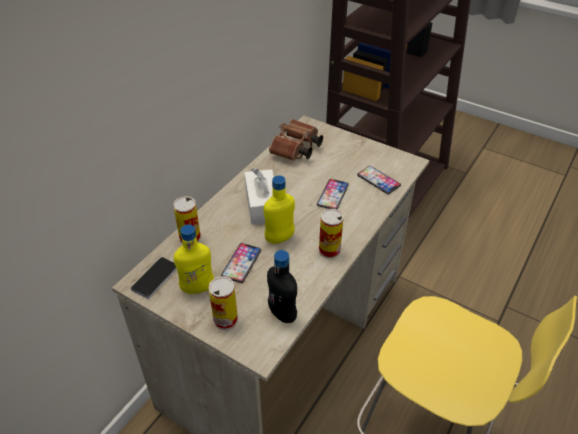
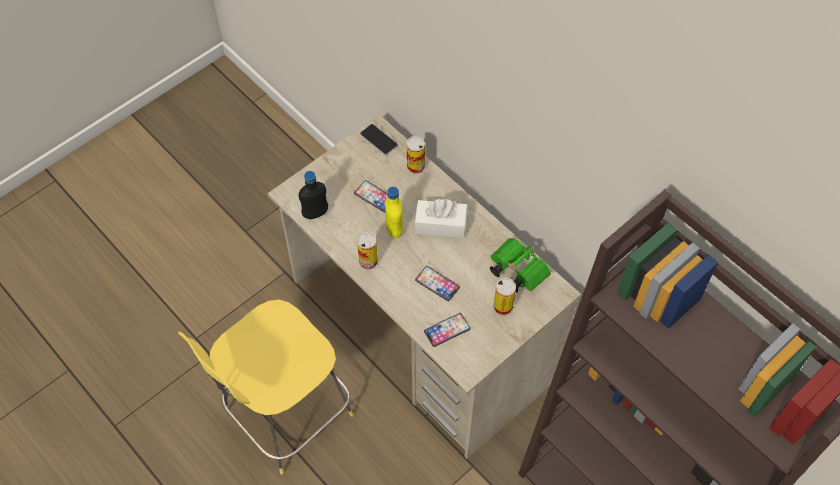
camera: 105 degrees right, 15 degrees up
yellow bottle [174,224,214,294] -> none
can [209,276,238,330] -> can moved to [493,278,516,316]
brown binoculars [269,119,323,161] -> green binoculars [490,238,551,292]

